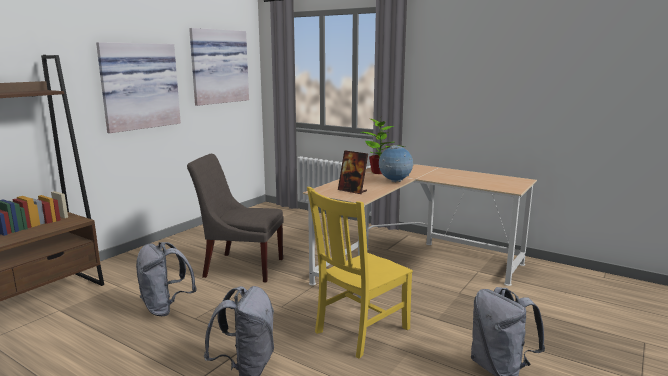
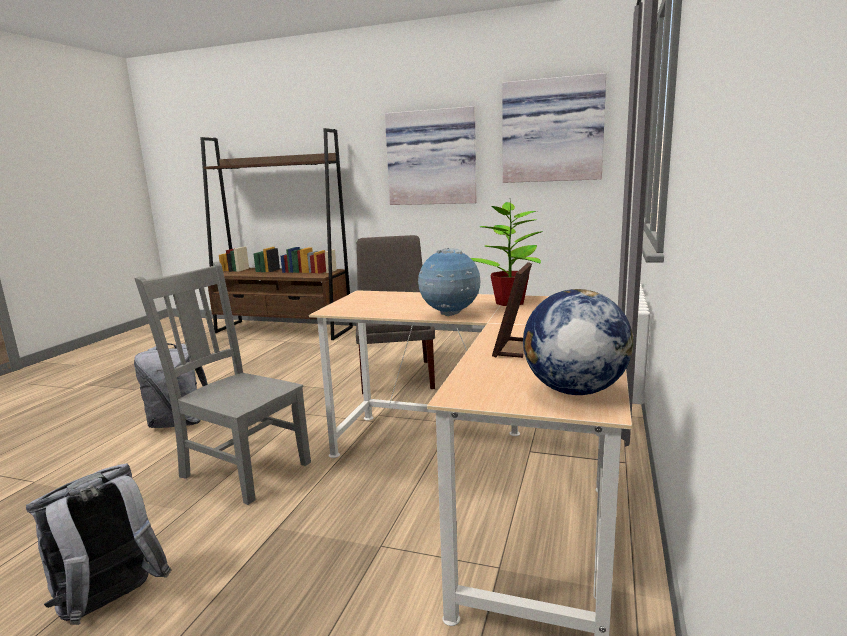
camera: 75 degrees right, 0 degrees up
grey backpack [136,242,197,316] -> none
yellow chair [307,187,413,359] -> grey chair [134,262,311,505]
picture frame [338,150,368,194] -> picture frame moved to [492,262,532,358]
none -> globe [523,289,634,395]

